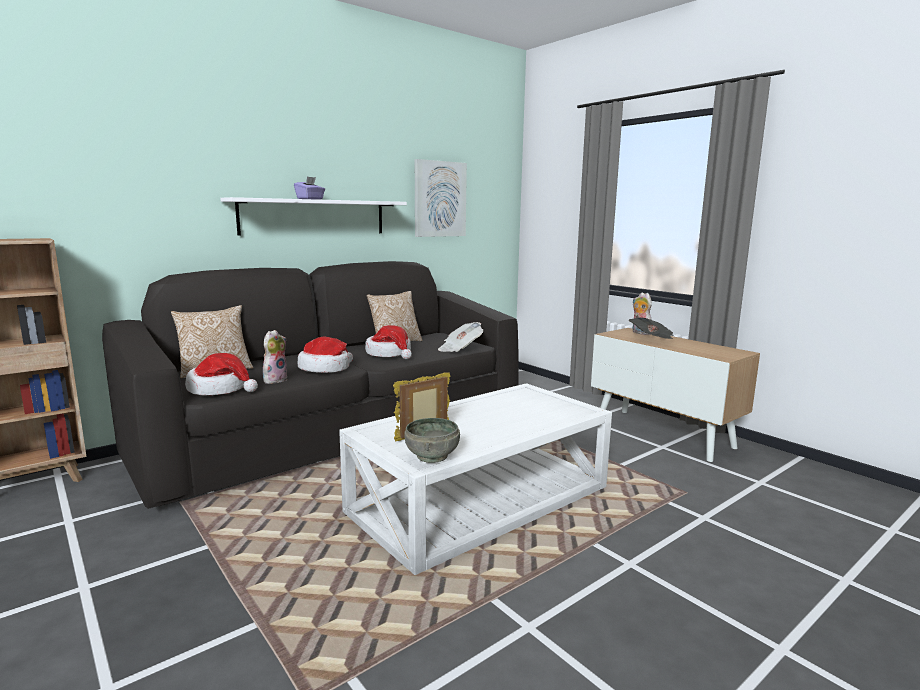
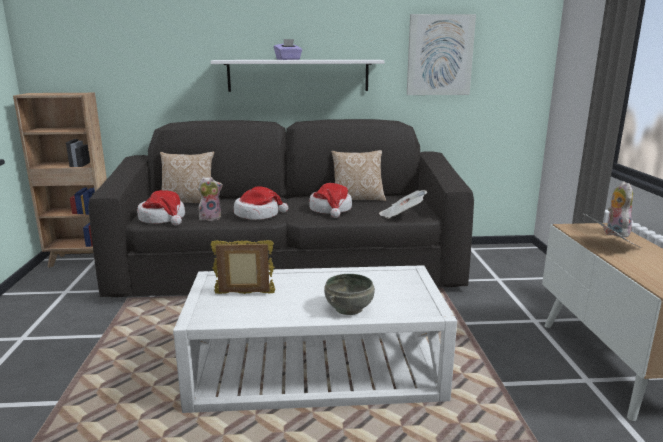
camera: 35 degrees right, 5 degrees up
grey bowl [404,418,460,463] -> grey bowl moved to [324,274,375,315]

